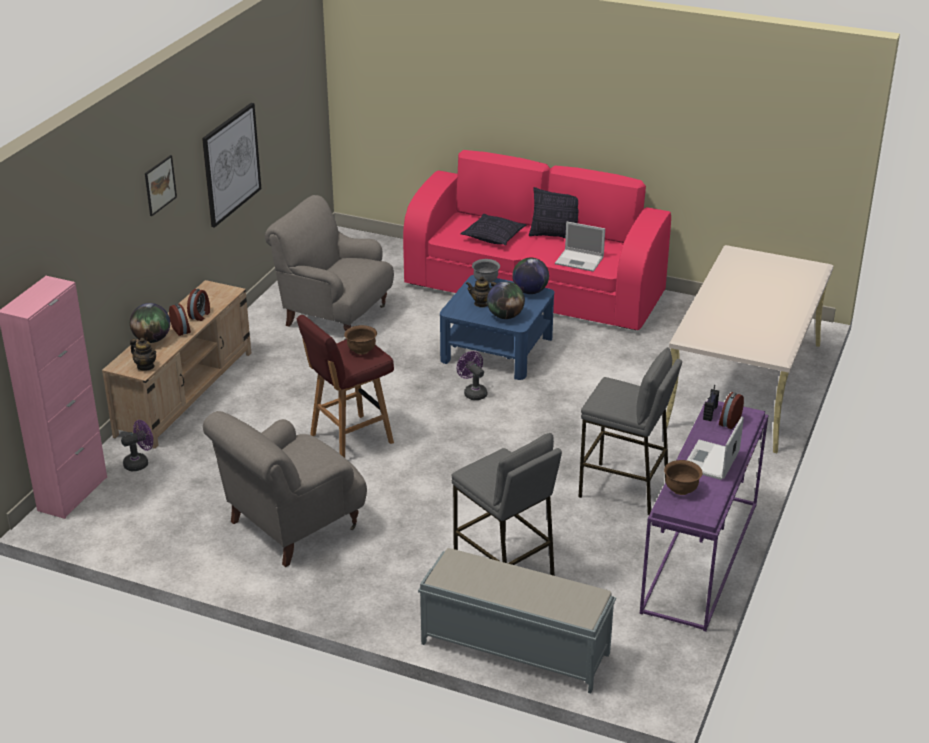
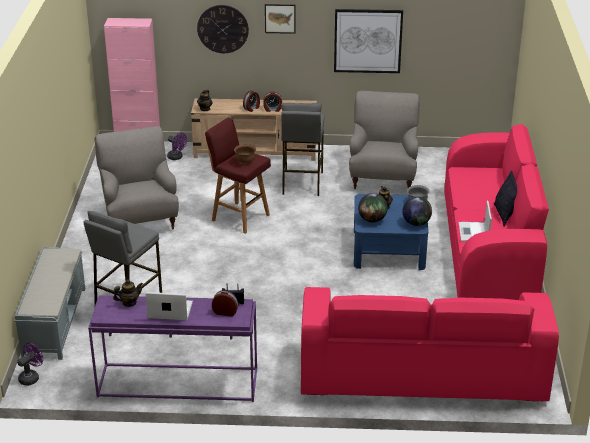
camera: 70 degrees right, 0 degrees up
globe [130,303,170,343] -> none
grey armchair [203,411,367,567] -> grey armchair turned 45 degrees clockwise [94,126,179,229]
purple fan [457,351,487,400] -> purple fan moved to [17,343,43,386]
pillow [461,214,527,245] -> none
grey stool [579,347,682,515] -> grey stool moved to [281,103,325,196]
brown bowl [664,460,703,495] -> teapot [113,280,143,307]
beige desk [666,245,834,453] -> pink sofa [301,287,559,401]
none -> wall clock [197,5,249,53]

